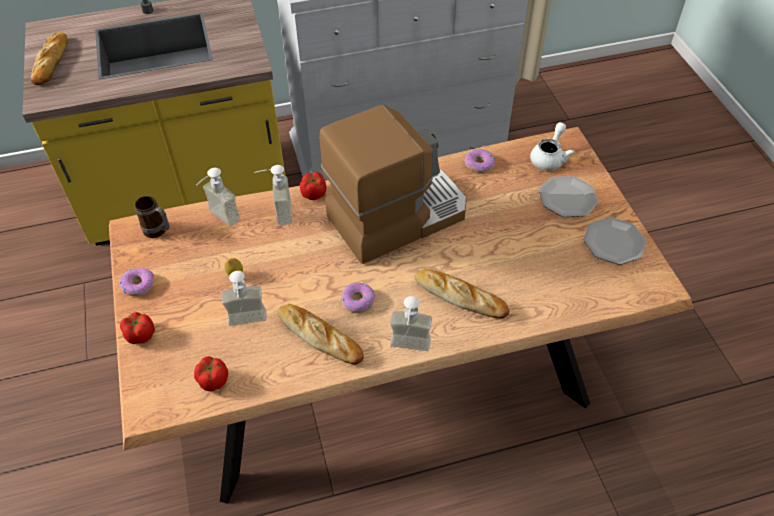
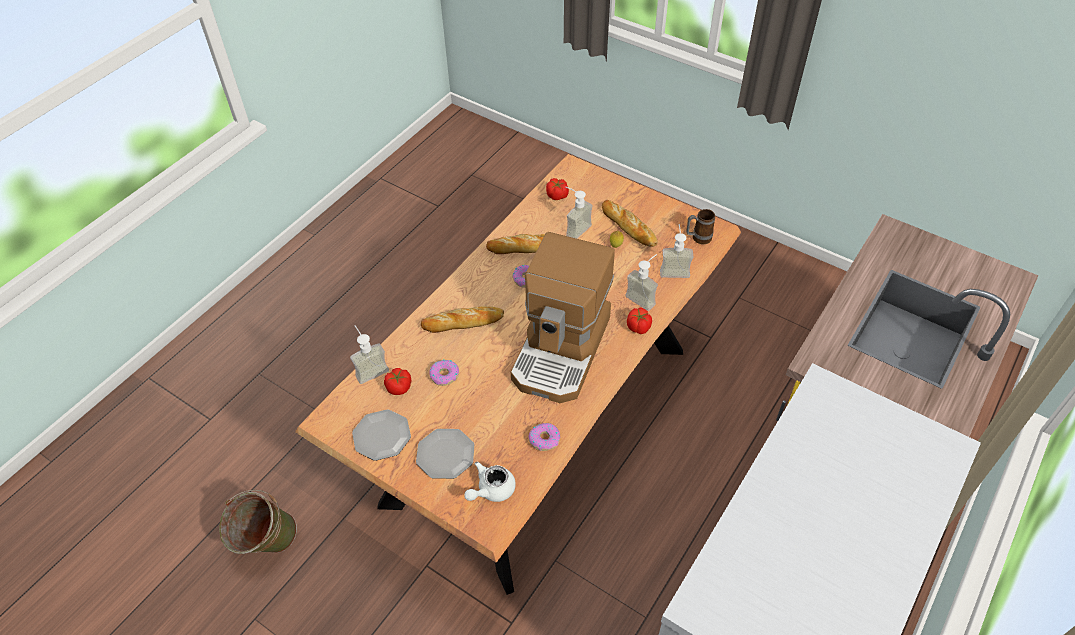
camera: 140 degrees right, 0 degrees up
bread [31,32,68,85] -> bread moved to [602,200,658,247]
donut [119,268,154,296] -> donut moved to [429,359,459,386]
tomato [120,312,155,344] -> tomato moved to [384,368,411,395]
soap dispenser [390,296,432,351] -> soap dispenser moved to [350,325,389,384]
white teapot [530,122,575,170] -> white teapot turned 60 degrees clockwise [464,461,516,502]
none -> green bucket [219,490,297,554]

